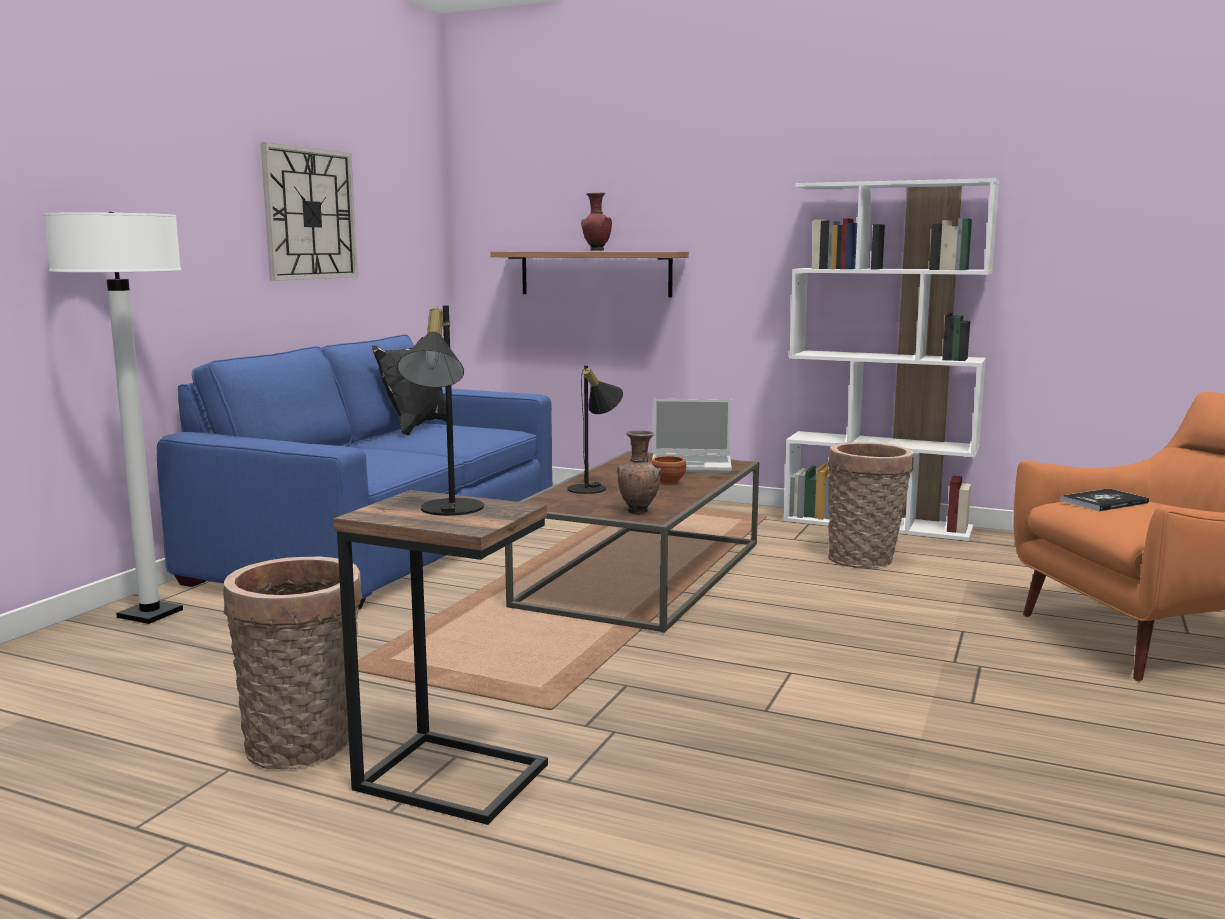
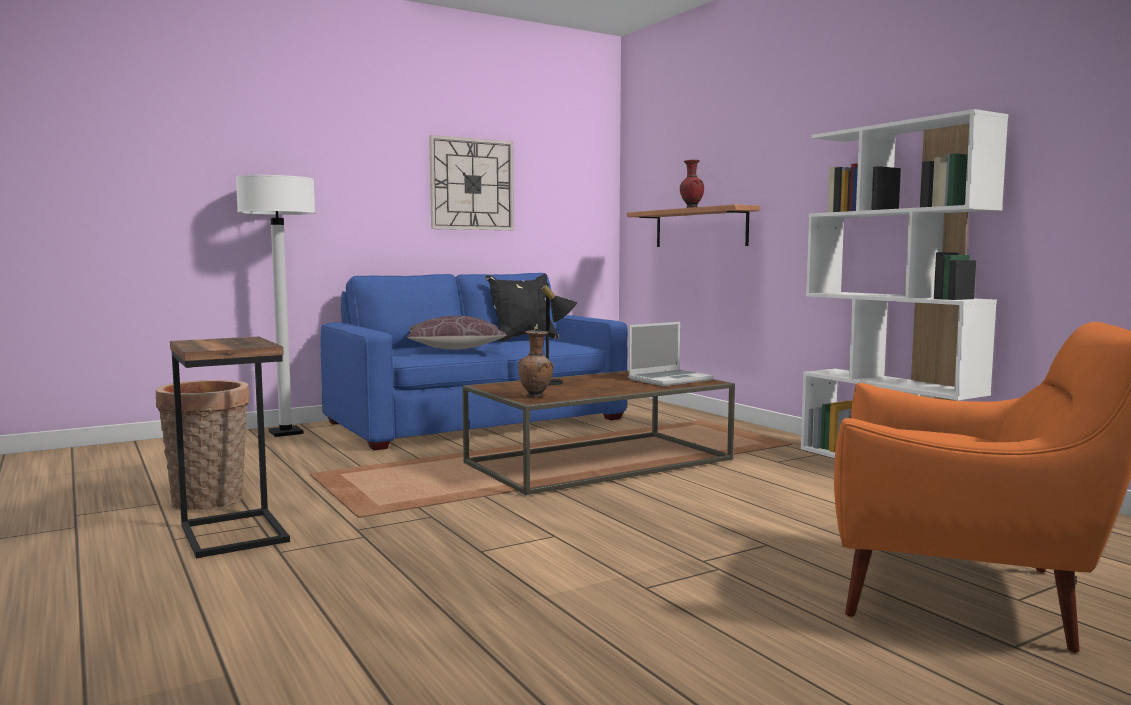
camera: 35 degrees right, 5 degrees down
black table lamp [397,305,484,516] -> none
laptop [651,399,732,473] -> laptop turned 75 degrees counterclockwise [628,322,714,386]
brown bowl [651,456,686,485] -> none
basket [828,442,914,568] -> none
book [1060,488,1149,511] -> none
none -> brown pillow [407,316,506,349]

